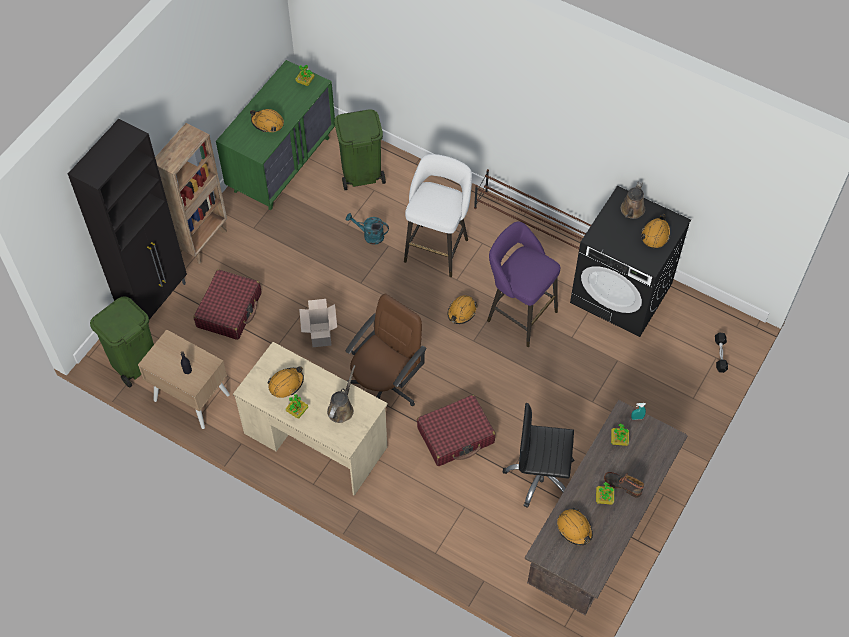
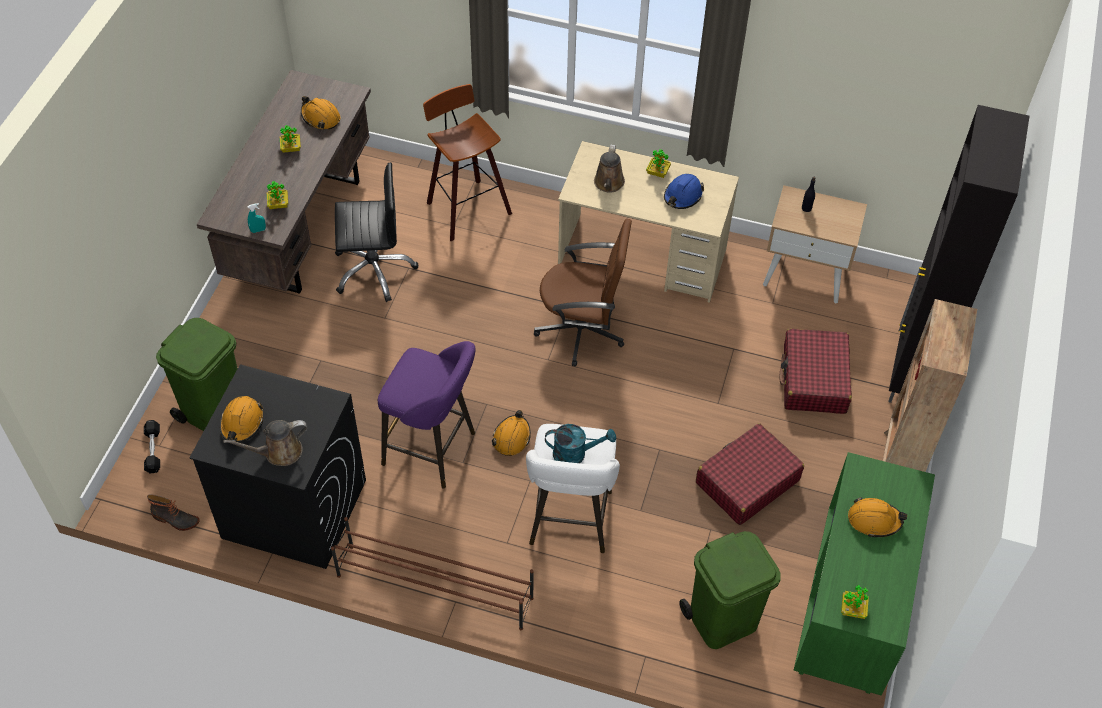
camera: 165 degrees right, 5 degrees down
green trash can [90,296,154,387] -> green trash can moved to [156,318,238,431]
orange hard hat [267,366,304,398] -> blue hard hat [664,174,704,209]
cardboard box [299,299,337,347] -> none
brown office chair [345,294,426,406] -> brown office chair turned 105 degrees counterclockwise [534,219,632,367]
turquoise watering can [346,213,389,245] -> turquoise watering can moved to [545,424,616,463]
red suitcase [417,395,495,466] -> red suitcase moved to [696,423,804,525]
boot [604,472,644,498] -> boot moved to [147,494,200,531]
brown watering can [621,181,645,219] -> brown watering can turned 120 degrees counterclockwise [223,420,307,466]
none -> stool [423,84,512,241]

